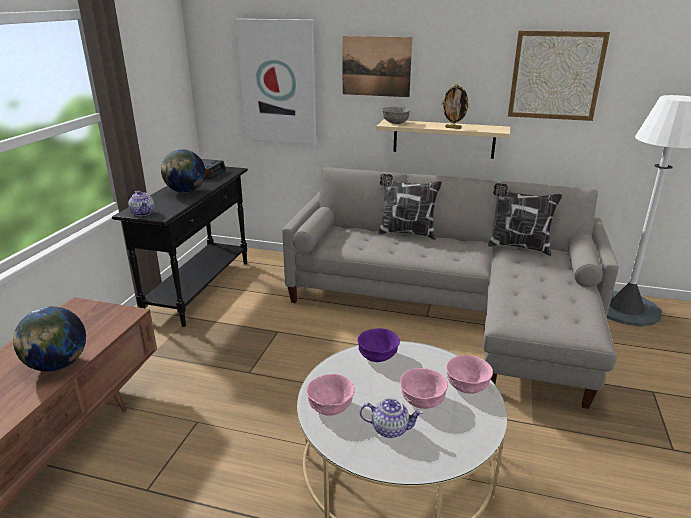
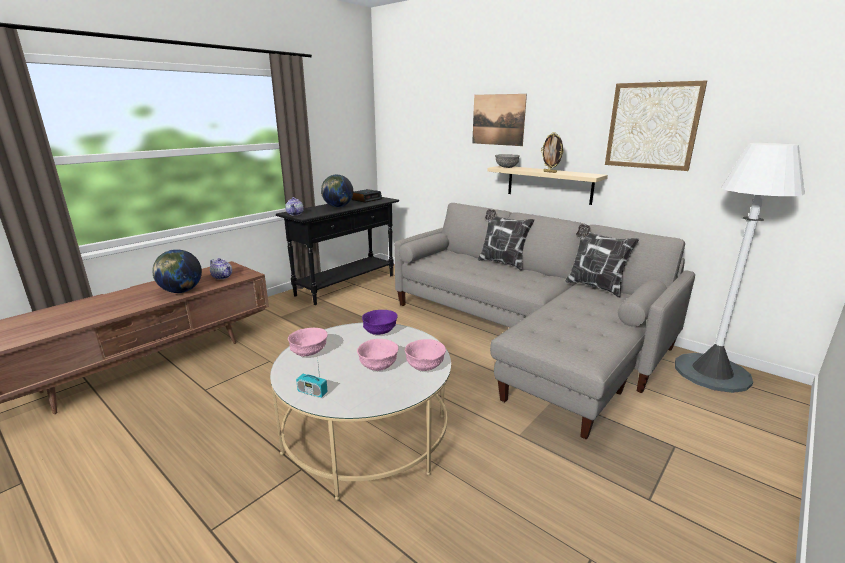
camera: 25 degrees right, 5 degrees down
picture [236,19,317,144] -> none
teapot [360,398,423,438] -> teapot moved to [210,258,232,280]
none -> radio [296,356,328,398]

